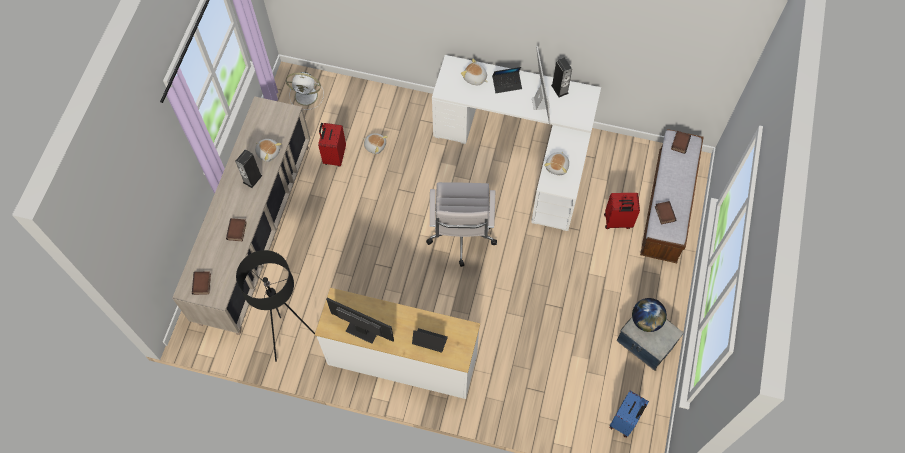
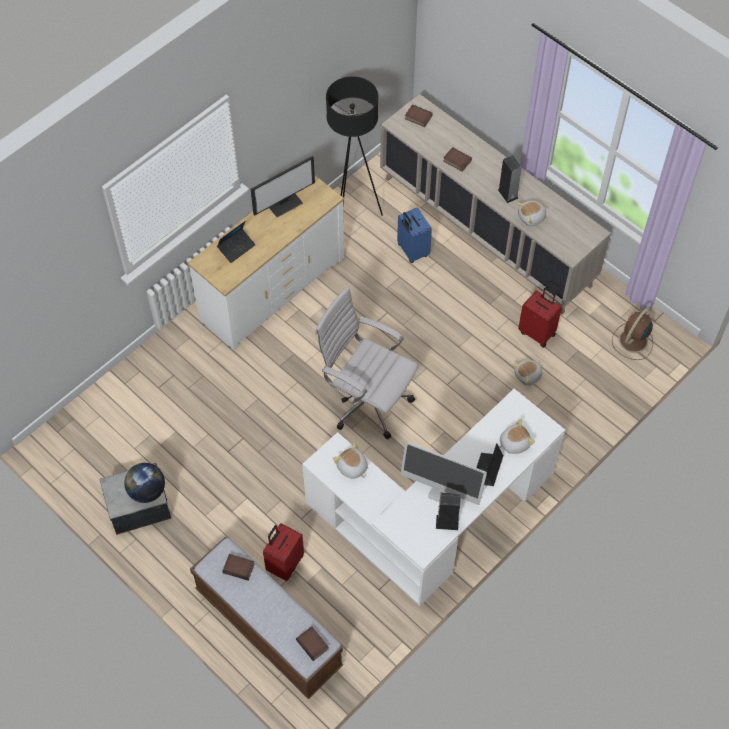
camera: 120 degrees right, 5 degrees down
white fan [286,72,324,110] -> brown fan [612,307,653,360]
blue suitcase [610,391,649,437] -> blue suitcase moved to [397,207,432,263]

